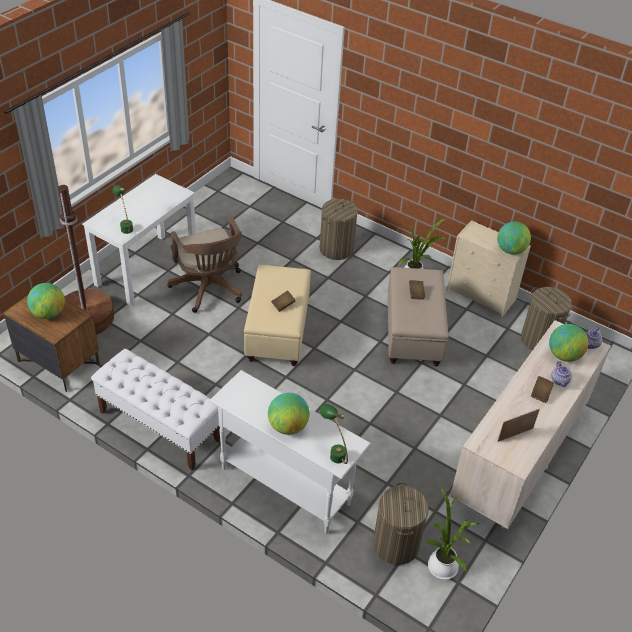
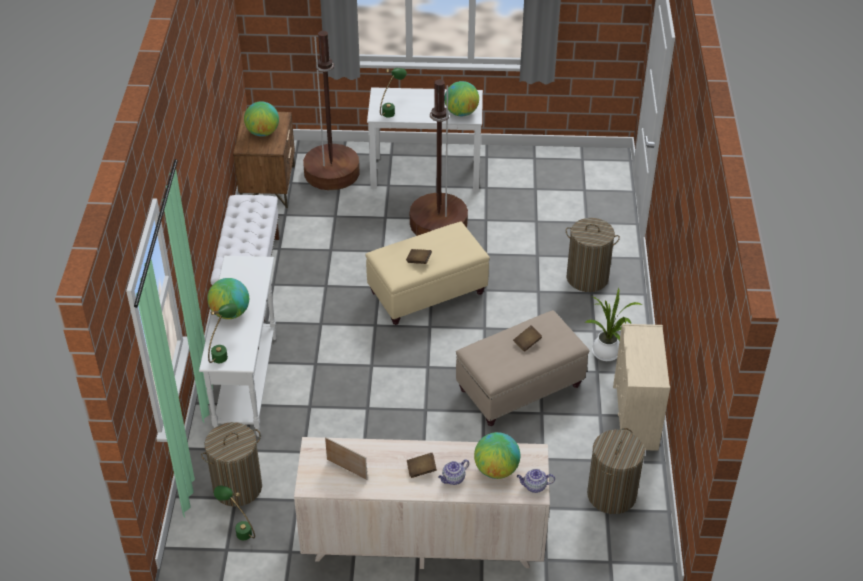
camera: 60 degrees right, 0 degrees up
brown office chair [167,217,242,313] -> brown floor lamp [410,79,468,236]
potted plant [426,487,479,580] -> green table lamp [214,485,255,540]
globe [497,222,531,255] -> globe moved to [445,81,479,116]

